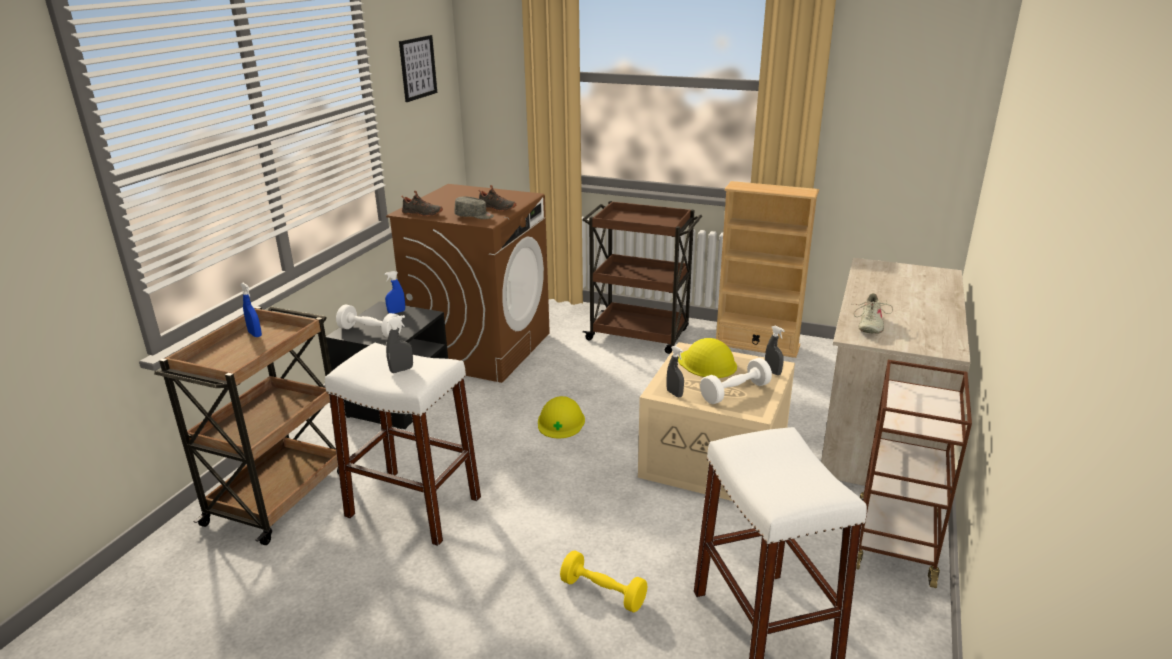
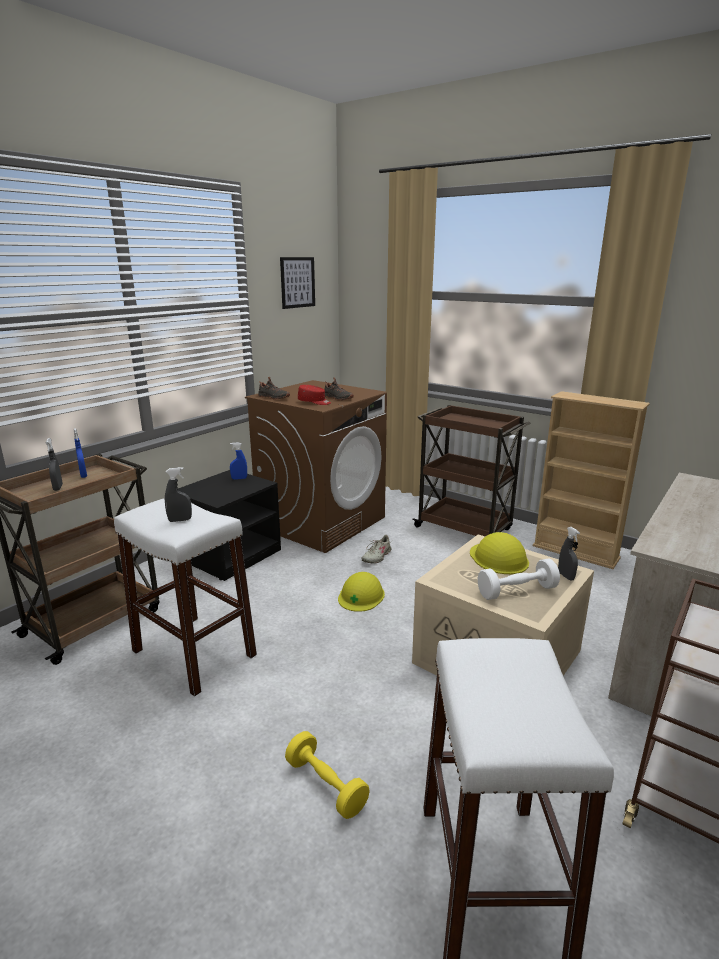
camera: 15 degrees right, 5 degrees down
white dumbbell [336,304,402,338] -> none
grey cap [454,197,494,219] -> red cap [298,385,331,405]
grey spray bottle [667,346,684,397] -> grey spray bottle moved to [45,438,63,491]
beige shoe [854,293,893,334] -> beige shoe moved to [361,535,392,564]

